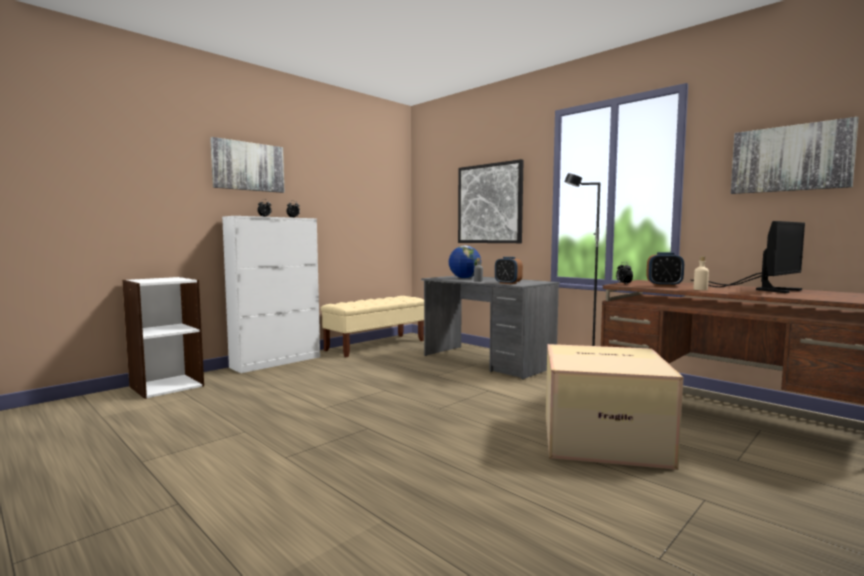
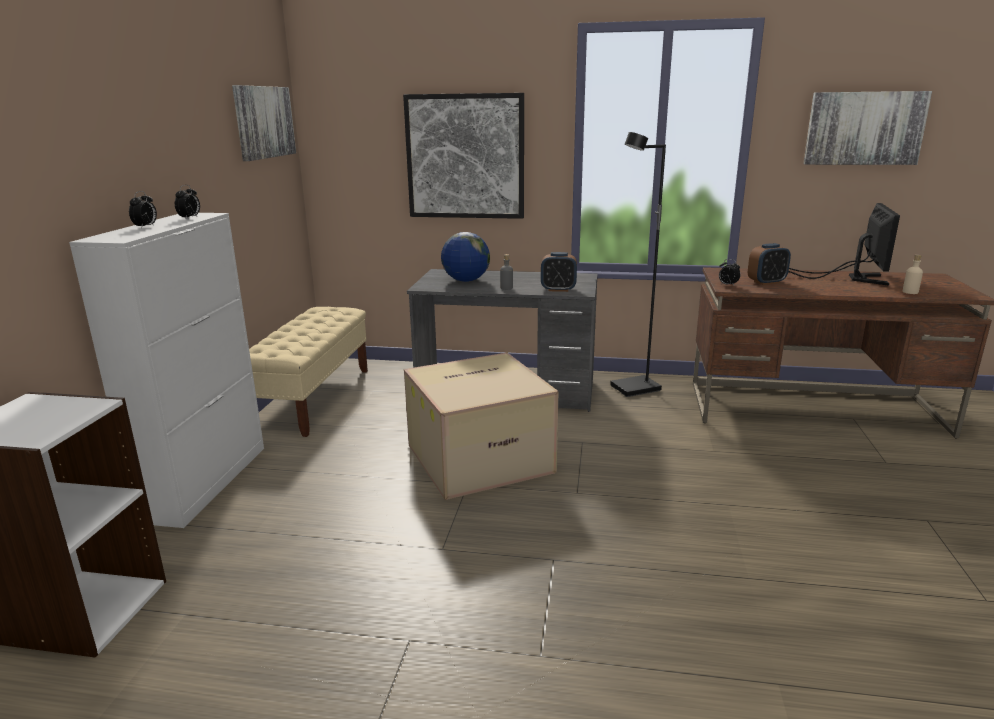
camera: 35 degrees left, 15 degrees up
picture [210,137,284,193] -> picture moved to [232,85,296,161]
cardboard box [546,344,683,470] -> cardboard box moved to [404,353,559,500]
beige bottle [694,256,709,290] -> beige bottle moved to [902,255,923,294]

